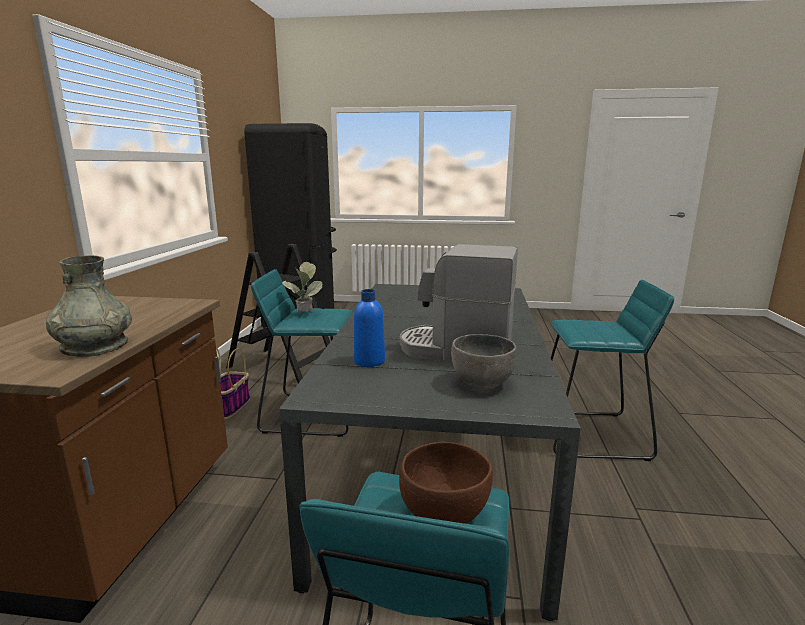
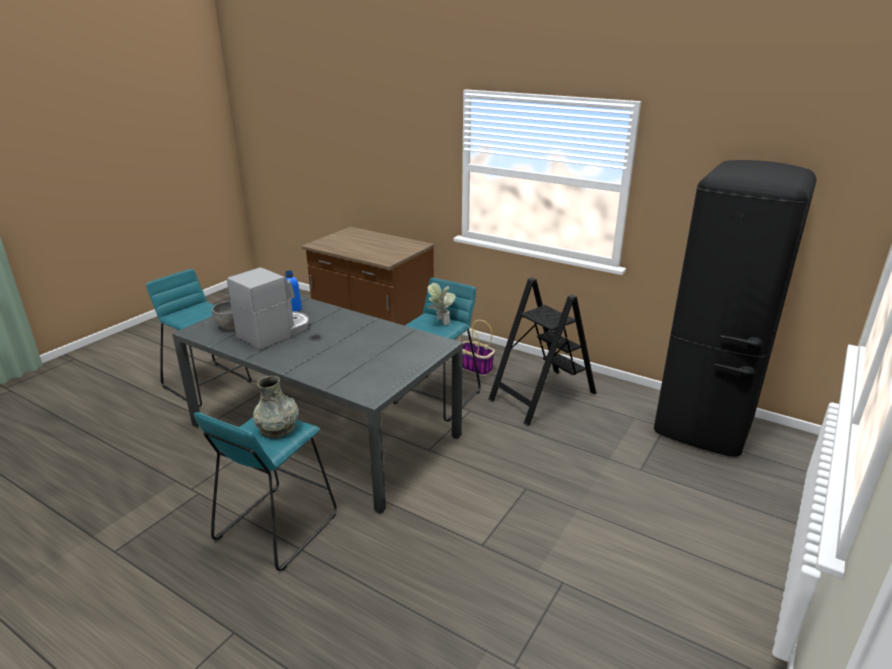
camera: 115 degrees right, 10 degrees up
grey vase [46,255,132,357] -> grey vase moved to [253,376,299,439]
brown bowl [399,442,493,524] -> none

